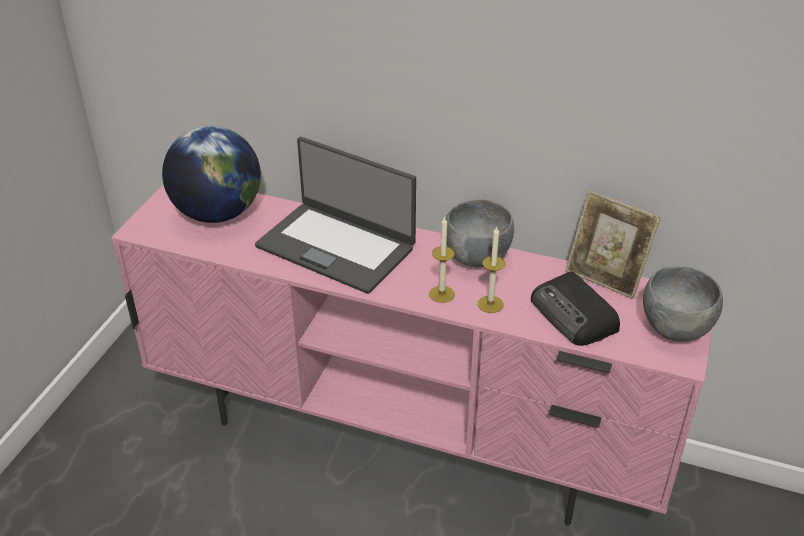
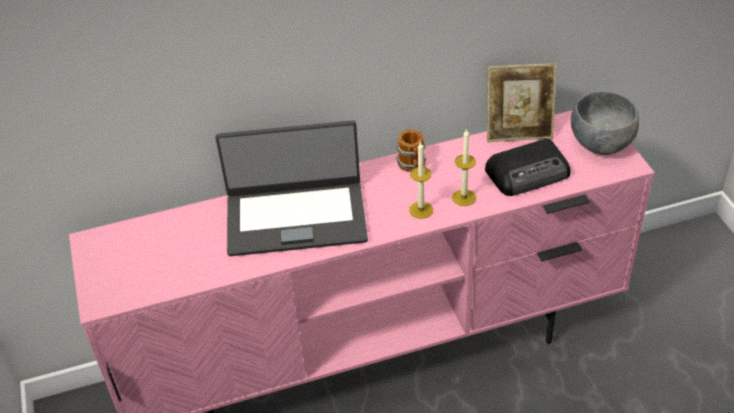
camera: 35 degrees left, 5 degrees up
globe [162,126,261,223] -> none
grey bowl [445,199,514,268] -> mug [396,129,426,172]
radio [531,271,620,346] -> radio turned 45 degrees counterclockwise [485,139,570,196]

